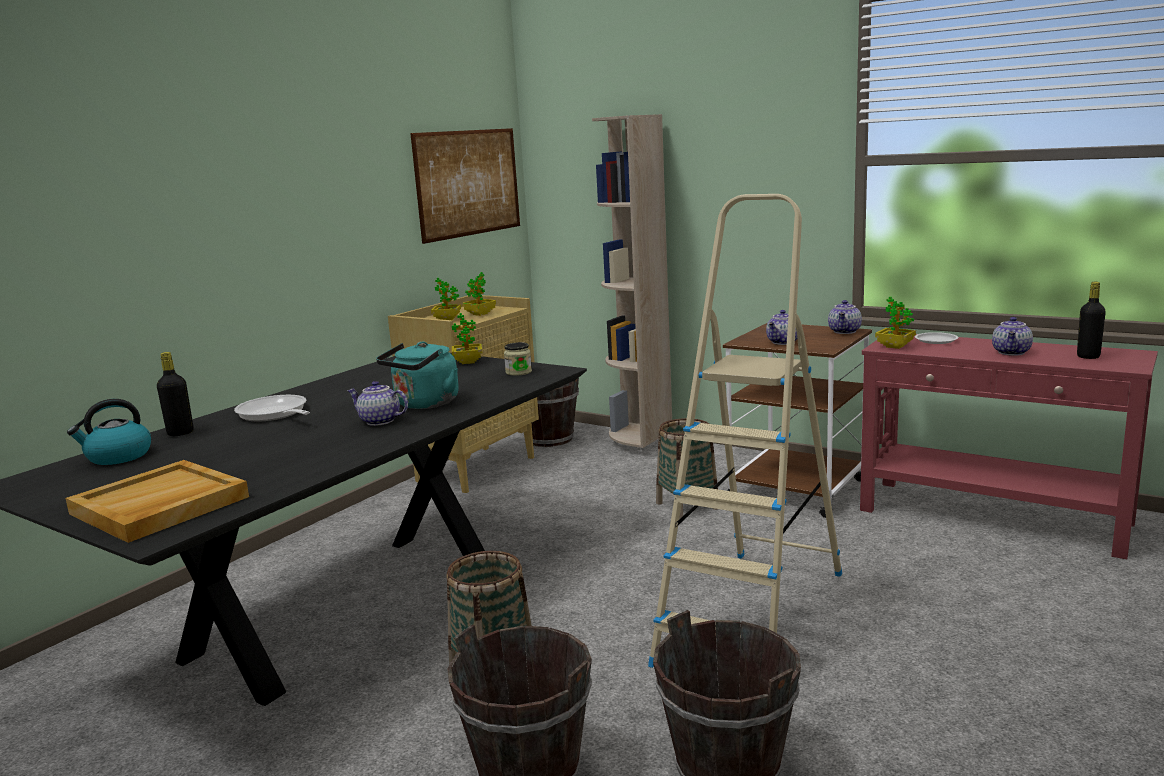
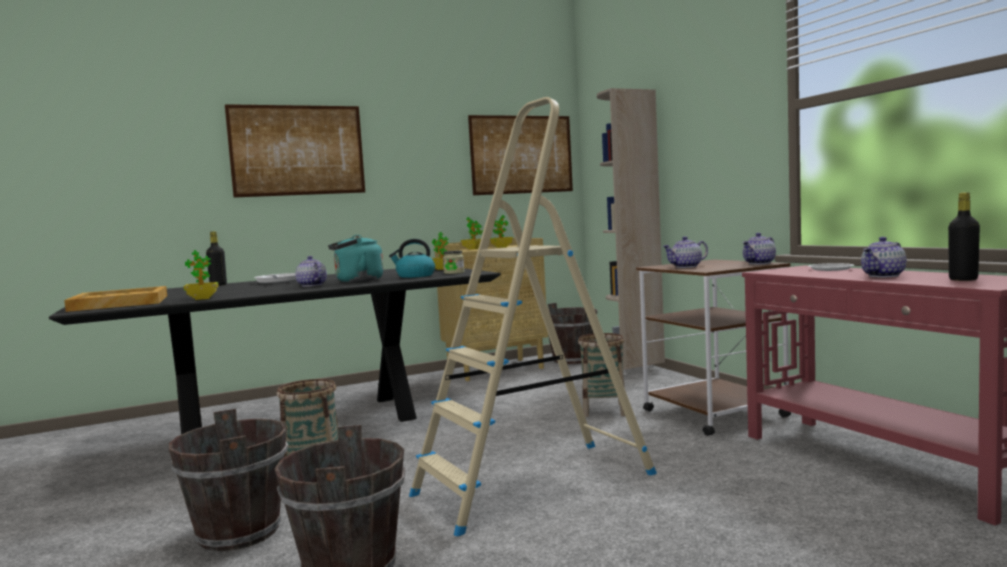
camera: 30 degrees right, 10 degrees down
kettle [67,399,151,465] -> kettle moved to [389,239,435,278]
potted plant [875,297,916,349] -> potted plant moved to [184,250,219,300]
none -> picture [225,104,365,198]

